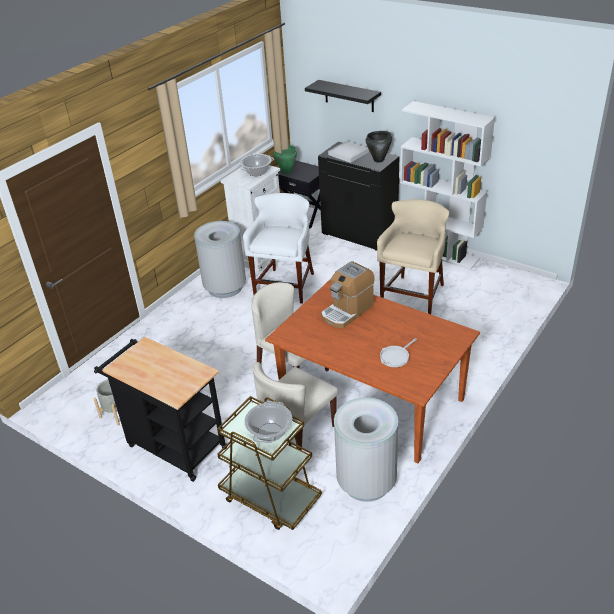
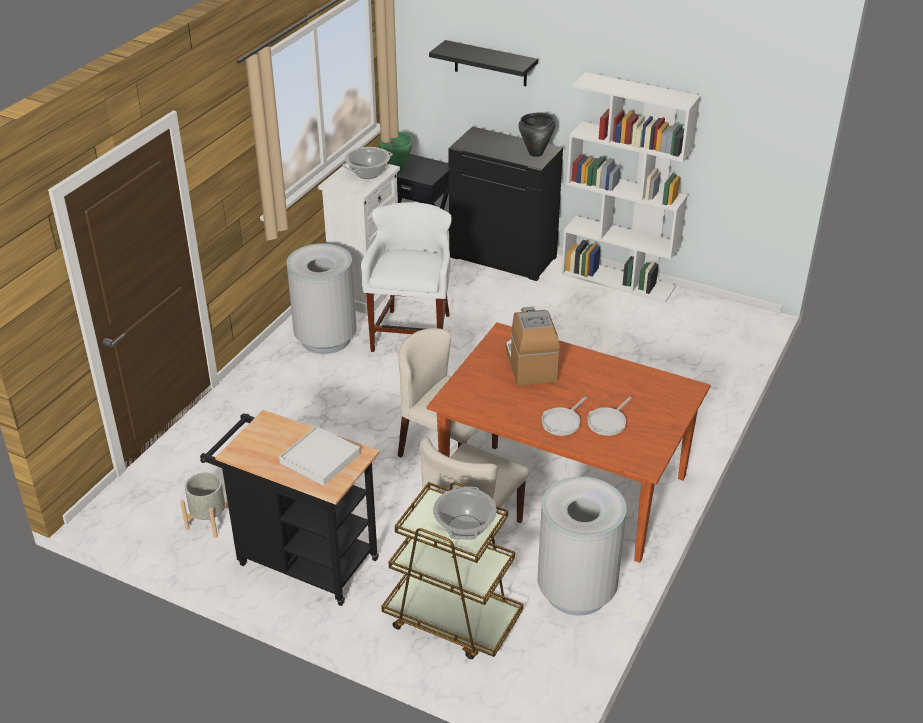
camera: 10 degrees left, 0 degrees up
coffee machine [321,261,375,328] -> coffee machine turned 135 degrees clockwise [506,306,560,386]
white tray [328,141,369,163] -> white tray moved to [279,426,360,486]
beige stool [377,199,449,314] -> none
none -> frying pan [542,396,587,436]

